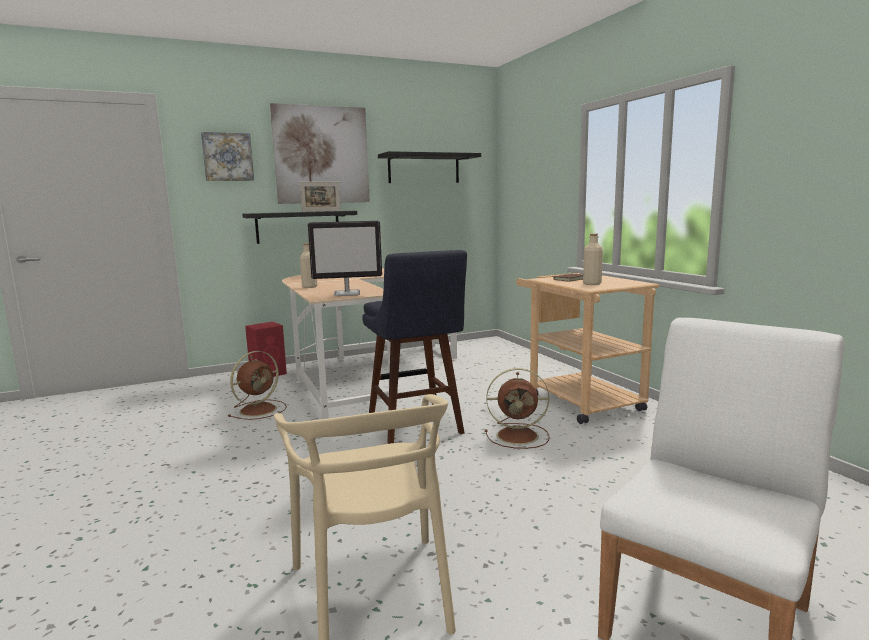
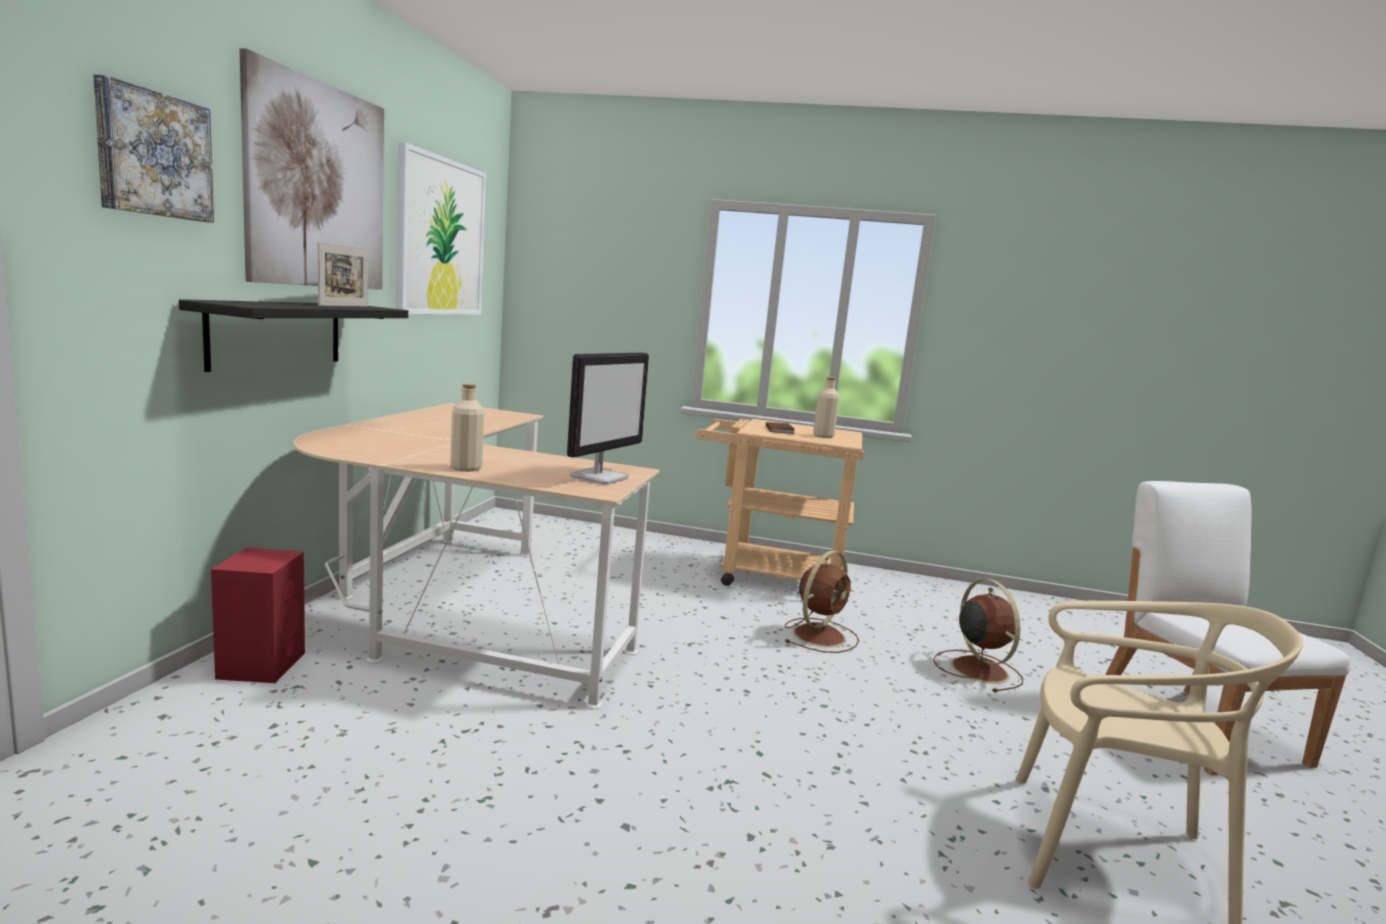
camera: 55 degrees left, 0 degrees up
brown fan [227,351,287,420] -> brown fan moved to [934,579,1023,692]
blue stool [362,250,467,444] -> none
black shelf [378,151,481,183] -> picture [396,142,486,315]

